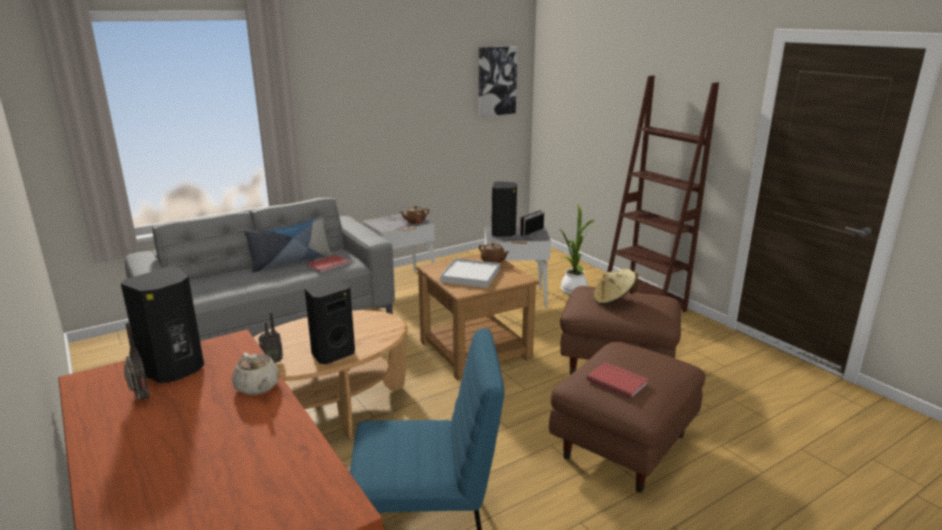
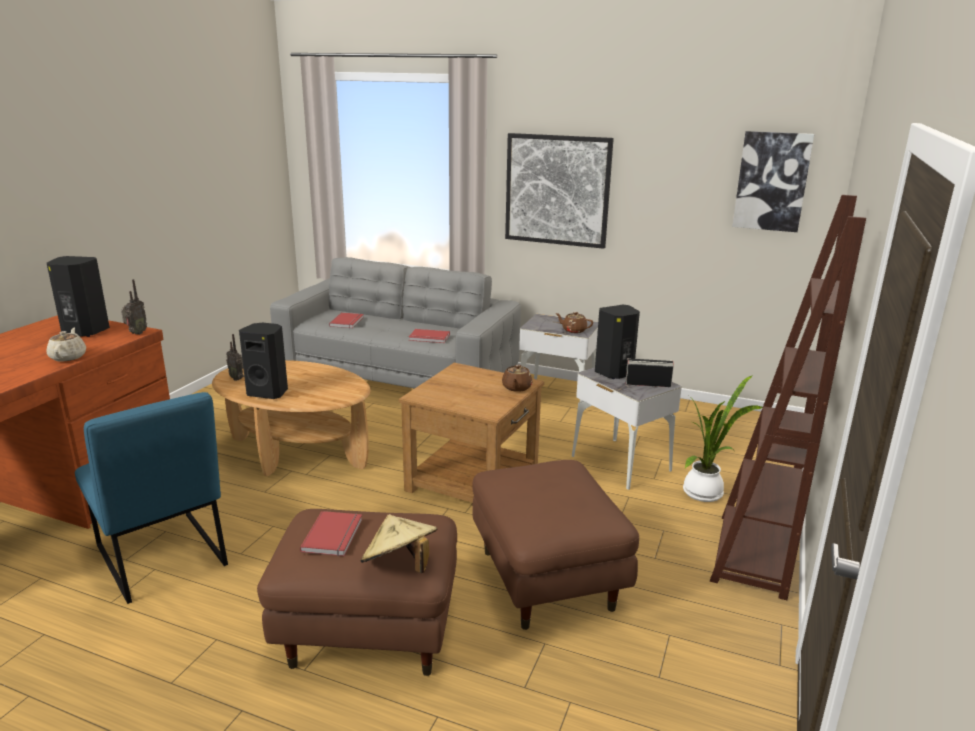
camera: 55 degrees right, 0 degrees up
radio [124,323,150,400] -> radio moved to [121,279,147,335]
beige teapot [232,353,280,395] -> beige teapot turned 150 degrees clockwise [46,328,86,362]
pillow [244,217,332,272] -> none
white tray [440,258,500,288] -> none
beige hat [593,269,638,305] -> beige hat moved to [360,514,437,573]
none -> red book [329,313,364,328]
none -> picture [505,133,614,249]

